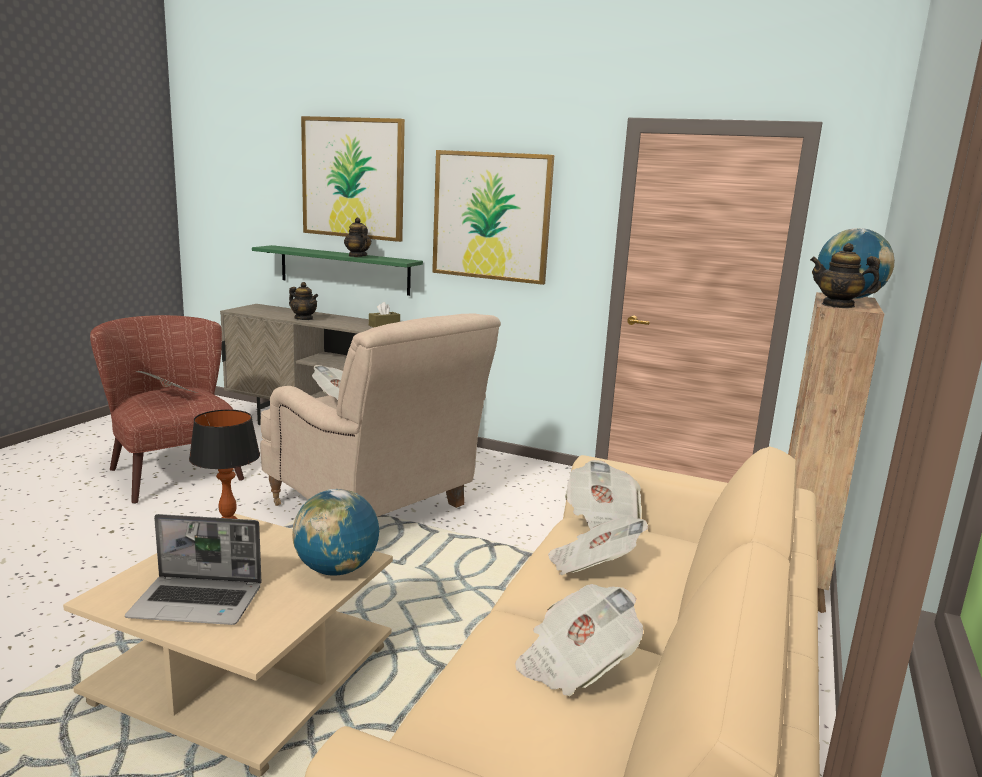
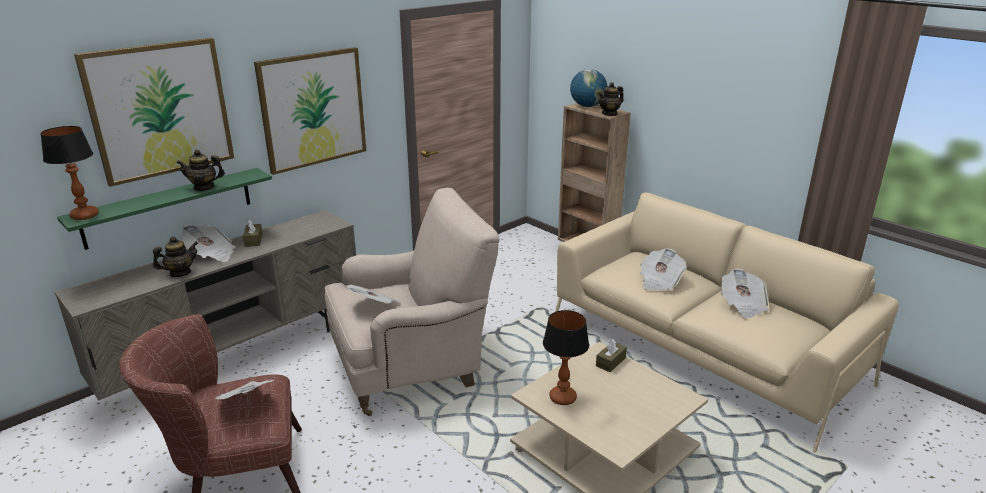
camera: 65 degrees left, 10 degrees up
laptop [125,514,261,625] -> none
globe [292,489,379,576] -> brown tissue box [596,339,627,372]
newspaper [565,460,642,530] -> newspaper moved to [180,225,236,262]
none -> table lamp [40,126,99,220]

